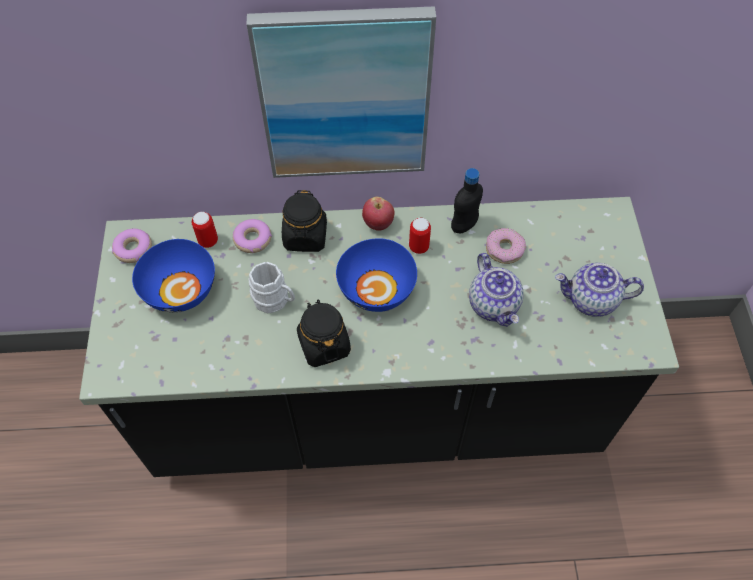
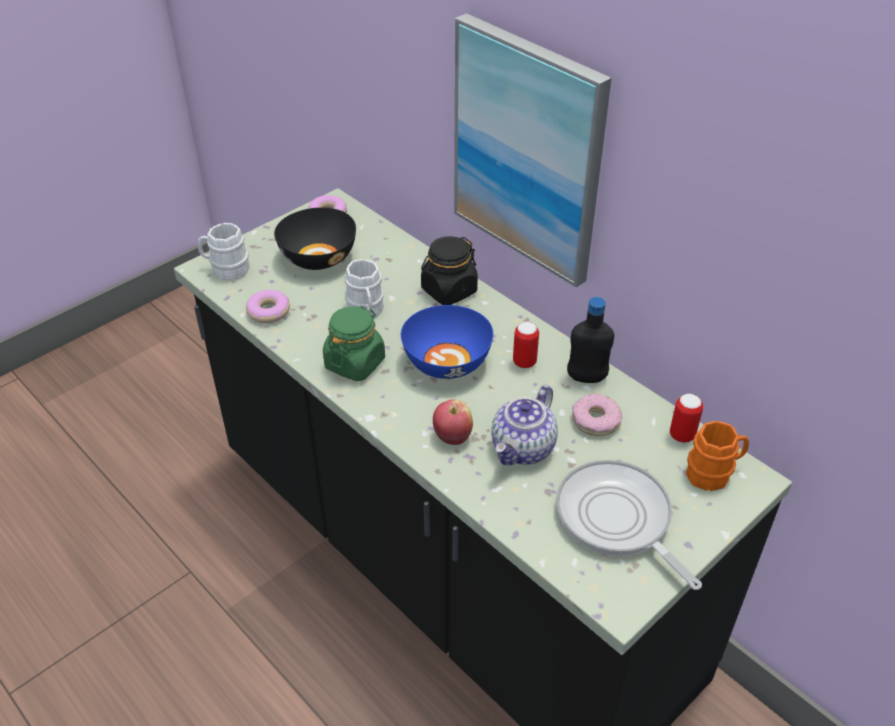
camera: 50 degrees right, 15 degrees down
blue bowl [132,239,215,312] -> black bowl [274,208,356,270]
can [192,212,218,248] -> can moved to [670,394,703,443]
donut [233,219,272,253] -> donut moved to [246,290,290,323]
black jar [297,299,351,367] -> green jar [323,306,385,381]
apple [362,197,395,231] -> apple moved to [433,399,473,445]
teapot [555,263,644,317] -> frying pan [556,460,702,590]
none -> white mug [198,223,250,281]
none -> orange mug [686,421,749,491]

